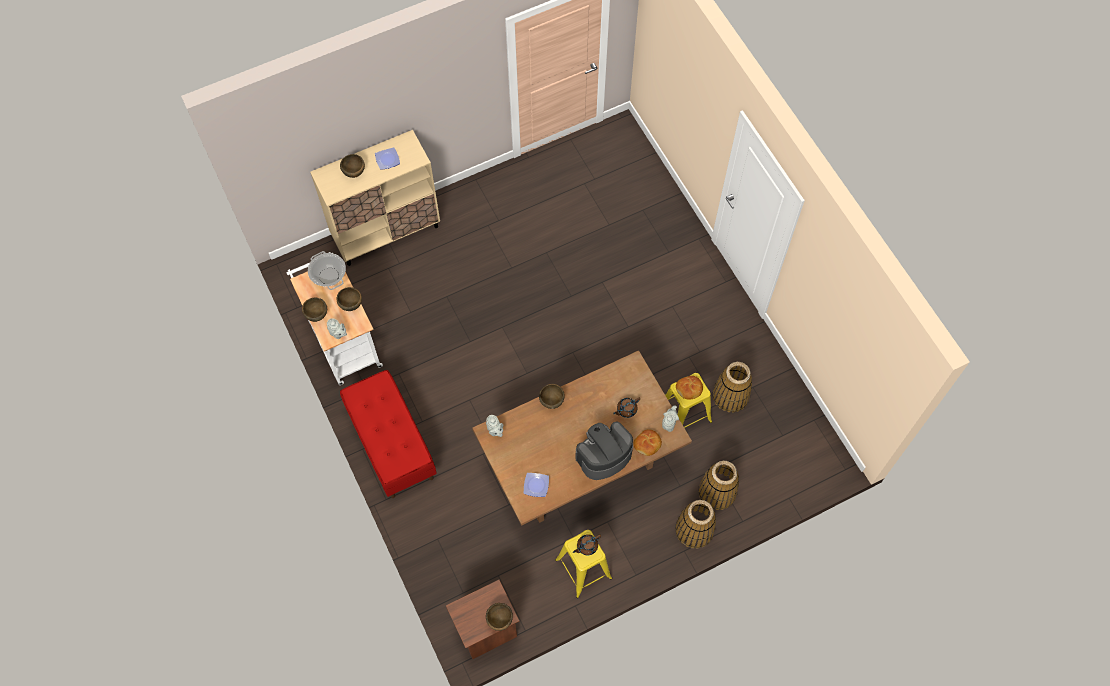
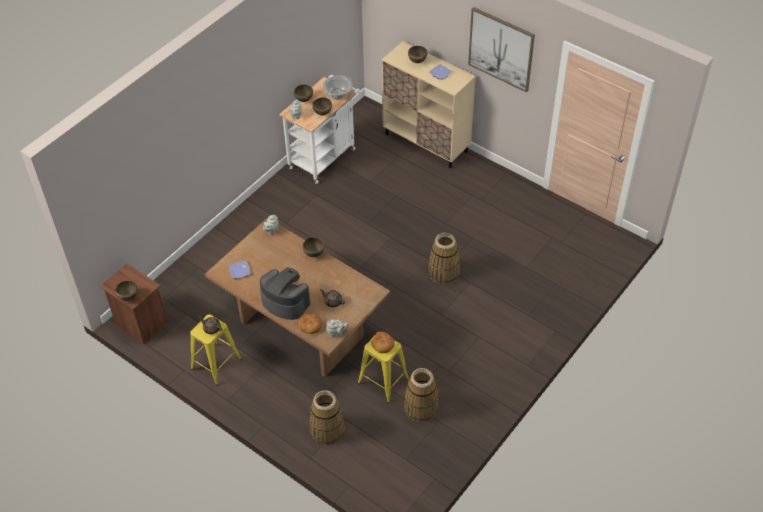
camera: 65 degrees right, 15 degrees down
red bench [340,370,437,498] -> none
basket [675,500,716,549] -> basket moved to [428,233,460,285]
none -> picture [468,7,535,92]

